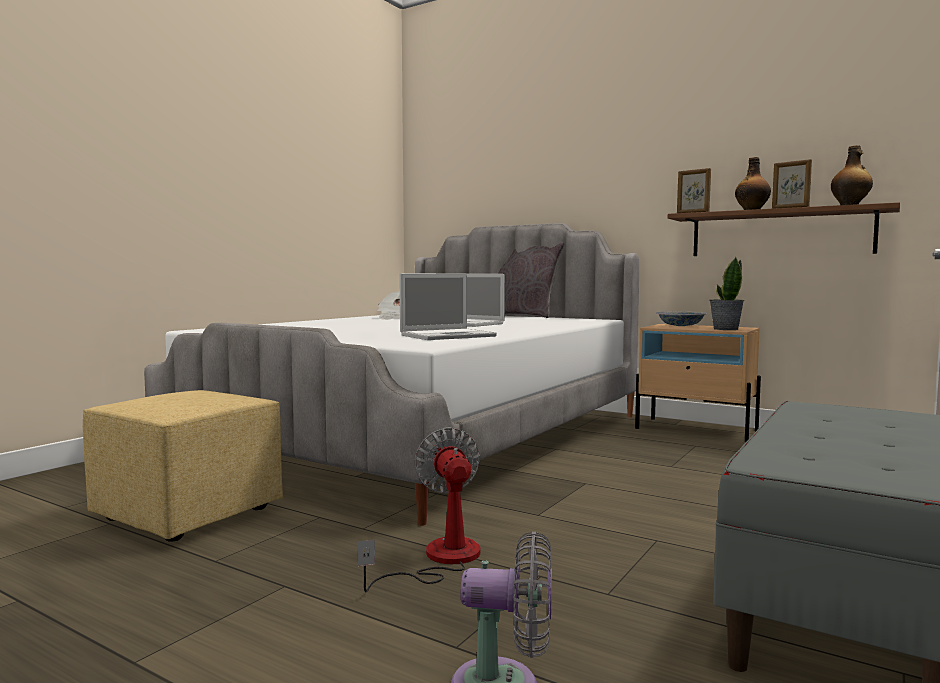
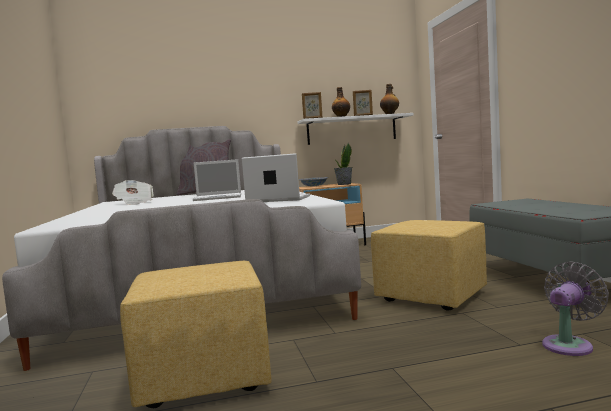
camera: 45 degrees left, 0 degrees up
fan [357,427,481,592] -> none
laptop [399,273,497,340] -> laptop turned 90 degrees counterclockwise [242,153,310,202]
brown shelf [668,202,900,256] -> white shelf [298,113,414,145]
none -> yellow ottoman [371,220,487,311]

